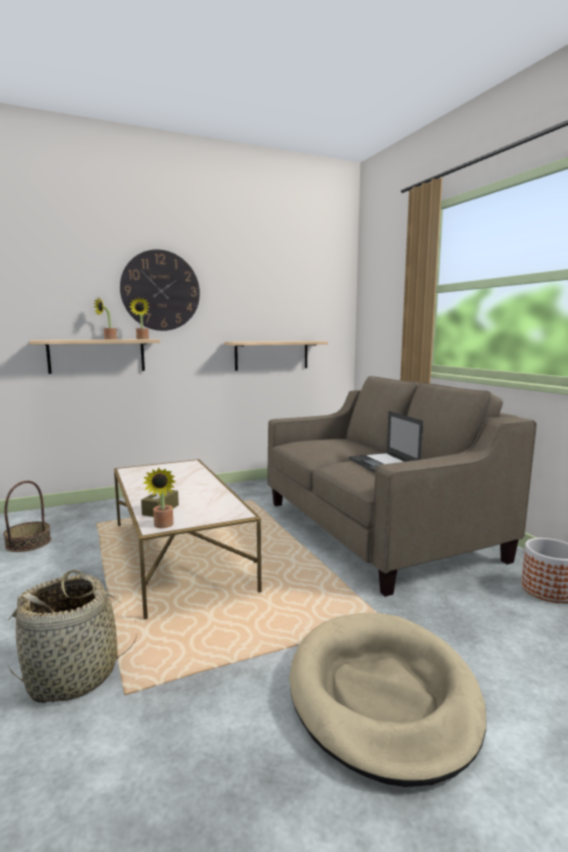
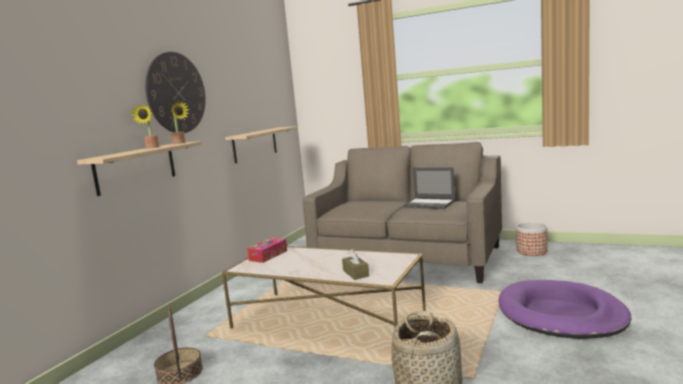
camera: 40 degrees left, 0 degrees up
potted plant [143,468,176,528] -> none
beige dog bed [289,613,486,787] -> purple dog bed [499,280,631,339]
none -> tissue box [247,238,287,263]

